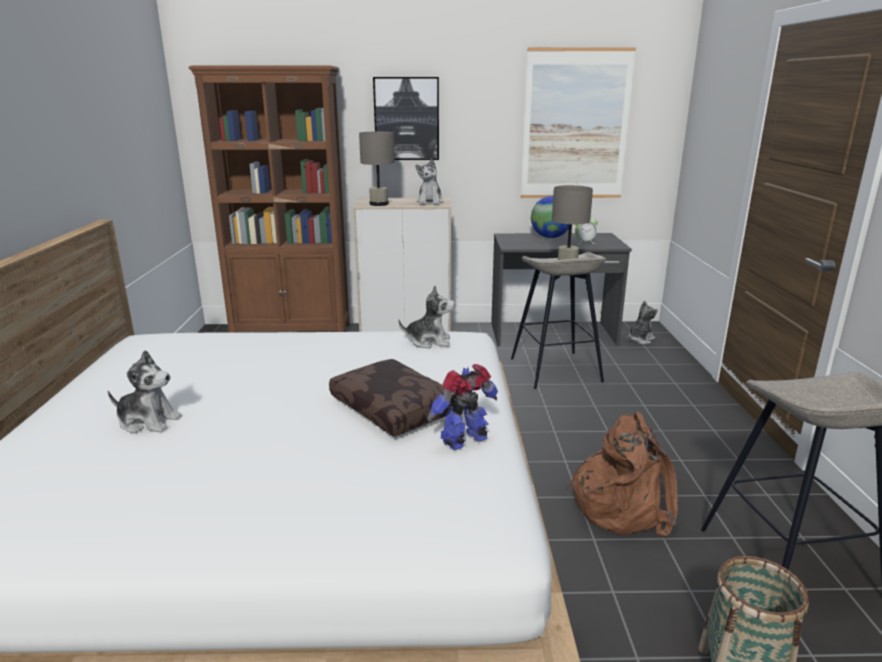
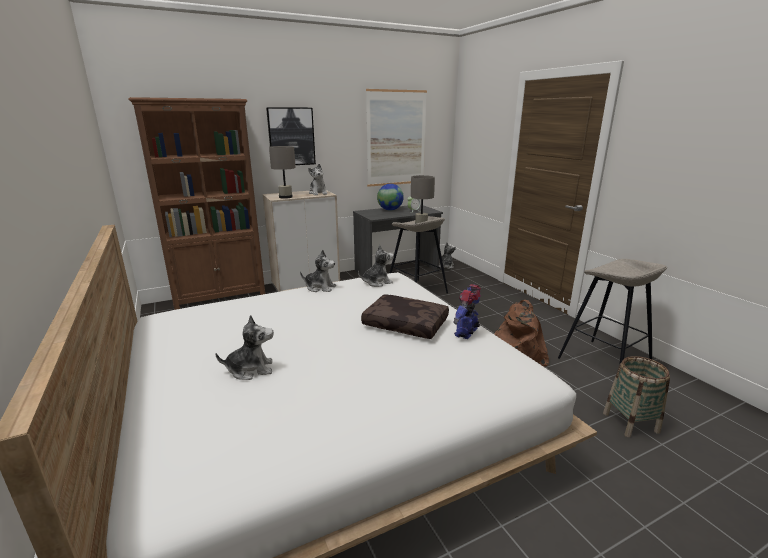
camera: 25 degrees left, 0 degrees up
none -> plush toy [300,250,336,292]

